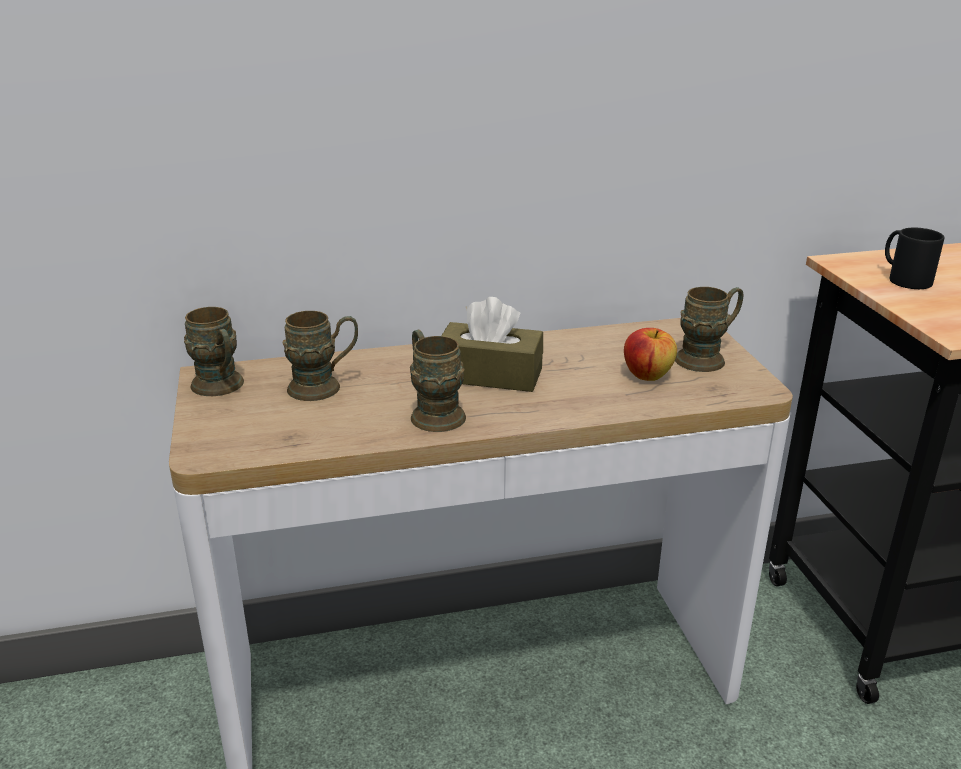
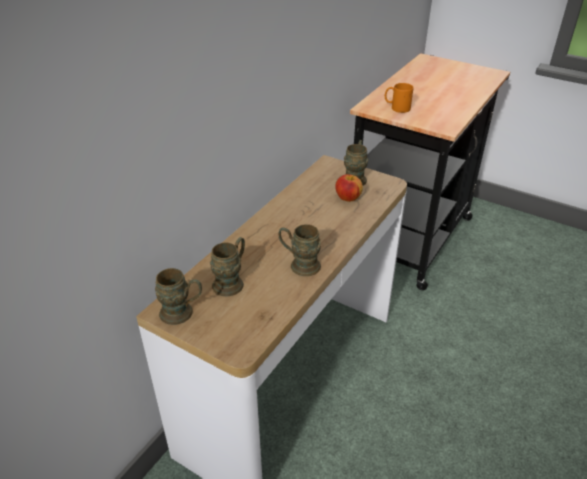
camera: 45 degrees left, 10 degrees up
brown tissue box [441,297,543,392] -> none
black mug [885,228,944,289] -> orange mug [385,83,413,113]

